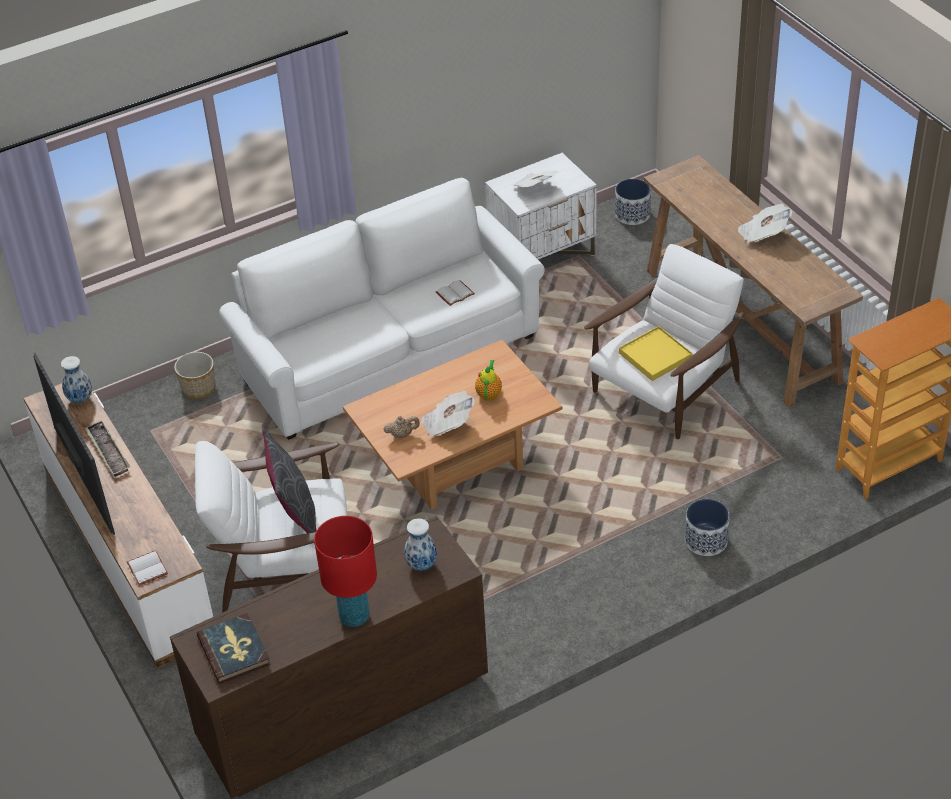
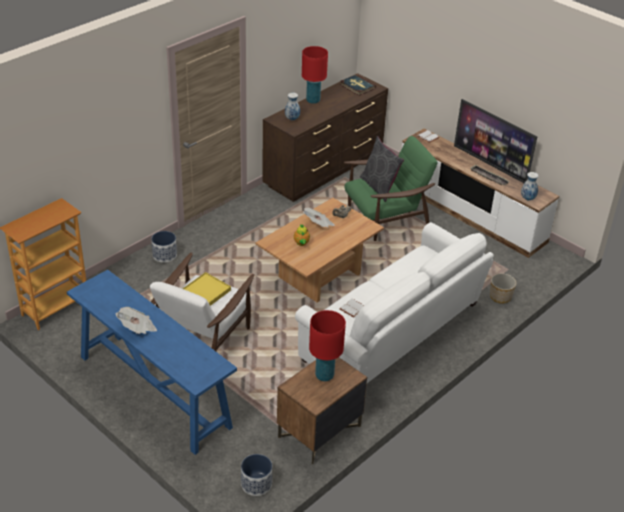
camera: 160 degrees right, 5 degrees down
white armchair [195,441,347,613] -> green armchair [344,136,438,241]
white nightstand [485,153,597,260] -> brown nightstand [277,357,367,465]
newspaper [512,171,559,187] -> red table lamp [309,310,346,381]
brown console table [644,155,863,408] -> blue console table [67,270,237,455]

